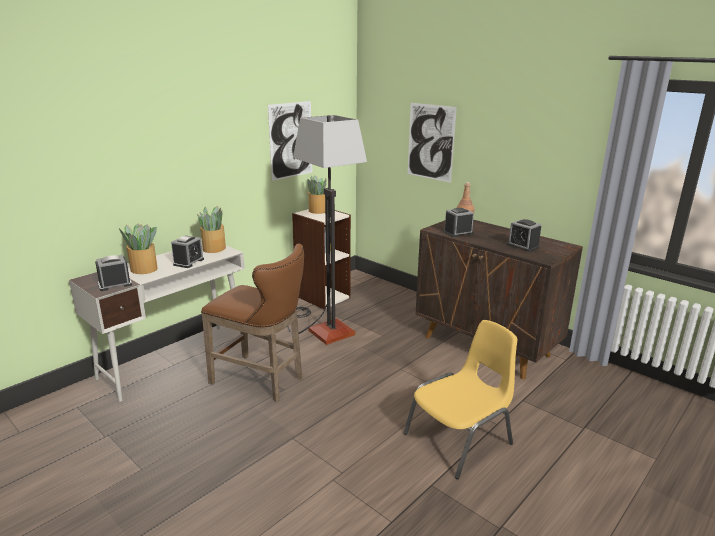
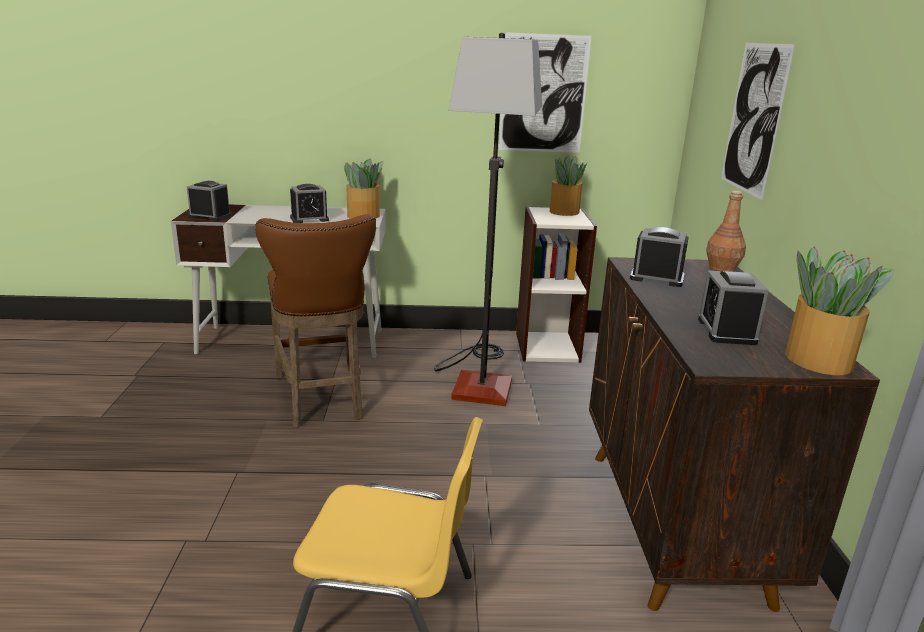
camera: 45 degrees right, 0 degrees up
potted plant [119,224,158,274] -> potted plant moved to [785,246,894,375]

